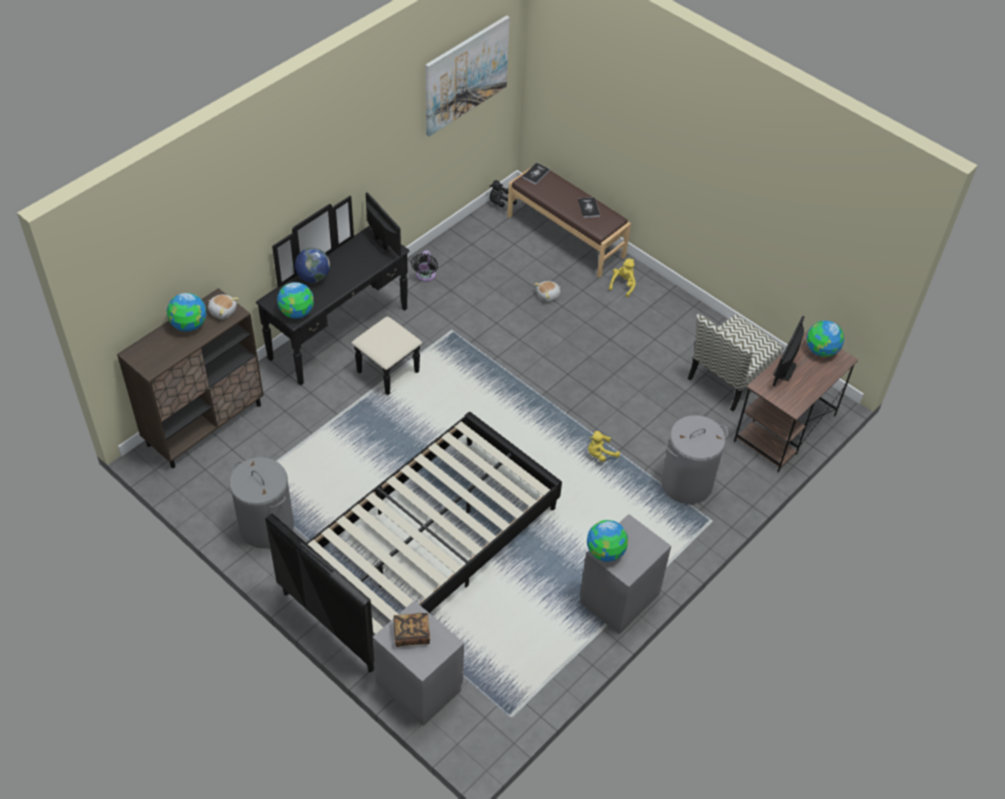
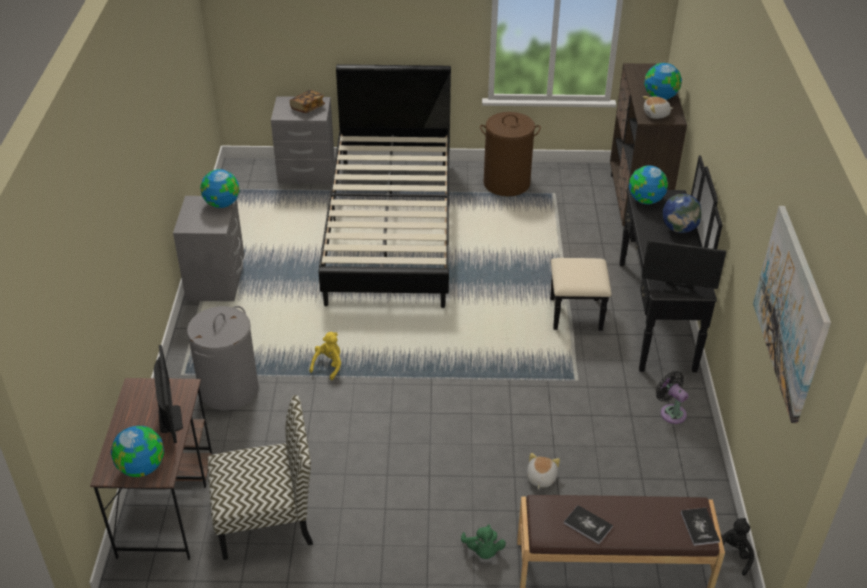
camera: 140 degrees right, 10 degrees down
grey laundry basket [229,457,294,549] -> brown laundry basket [480,112,541,196]
yellow plush toy [609,258,636,297] -> green plush toy [461,525,506,559]
chair [688,314,783,411] -> chair turned 75 degrees clockwise [208,395,313,560]

